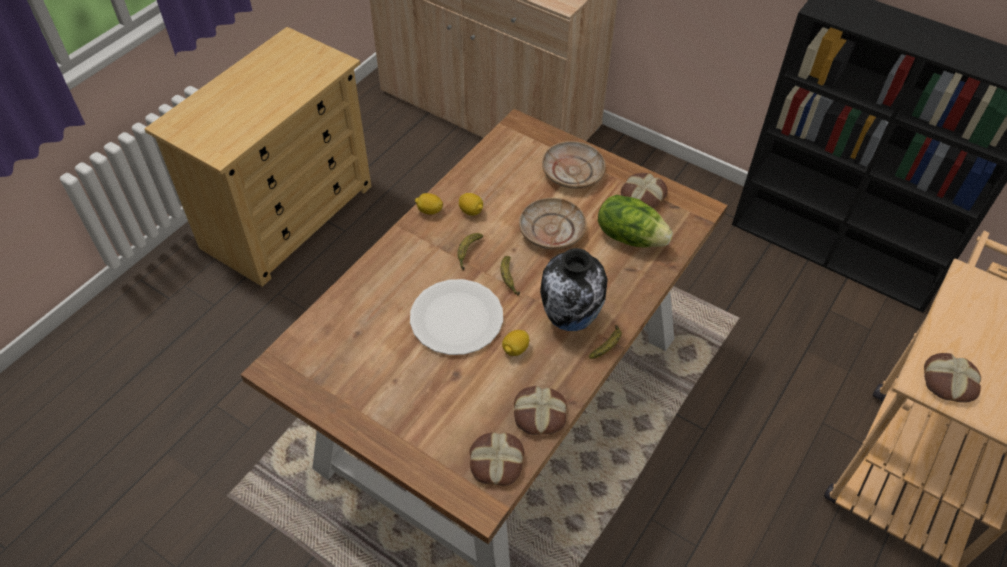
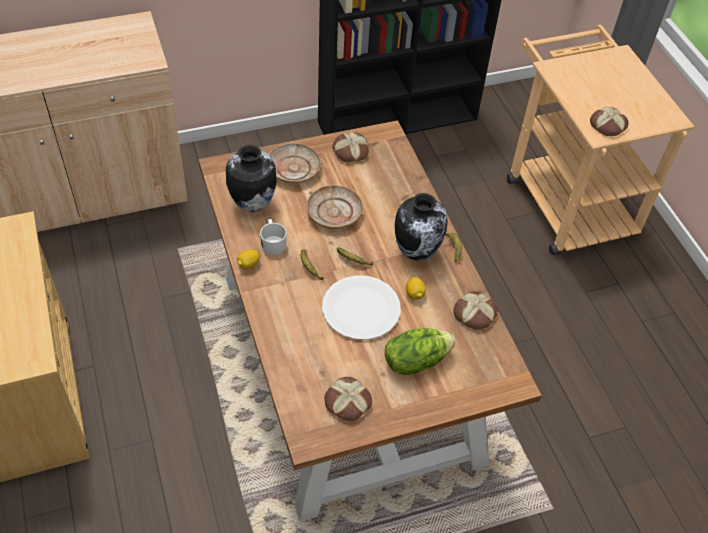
camera: 55 degrees left, 0 degrees up
lemon [459,193,483,216] -> white mug [260,219,287,255]
bread [470,432,524,486] -> bread moved to [324,377,372,421]
lettuce [598,195,673,247] -> lettuce moved to [385,328,455,375]
none -> vase [226,145,277,212]

